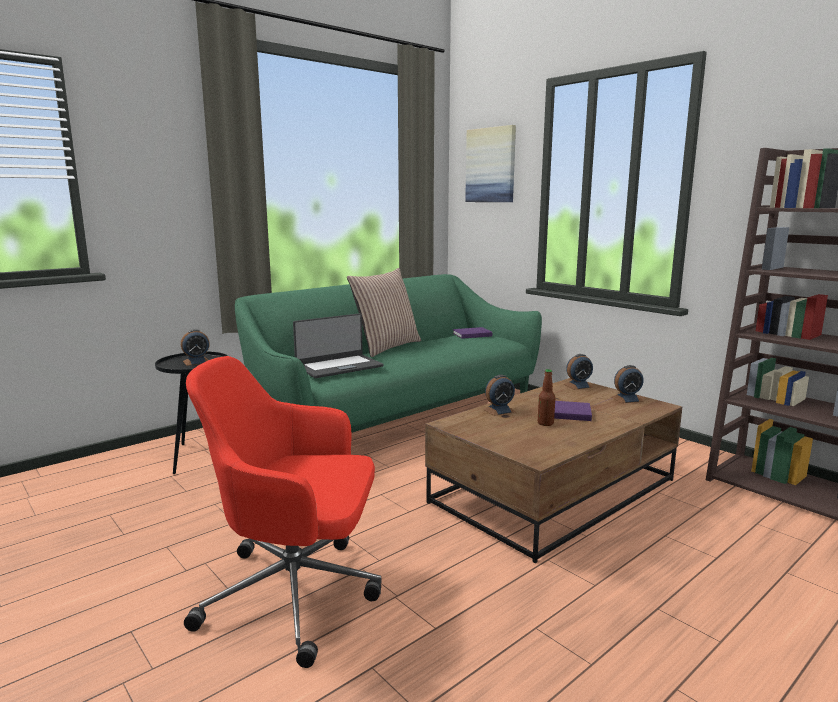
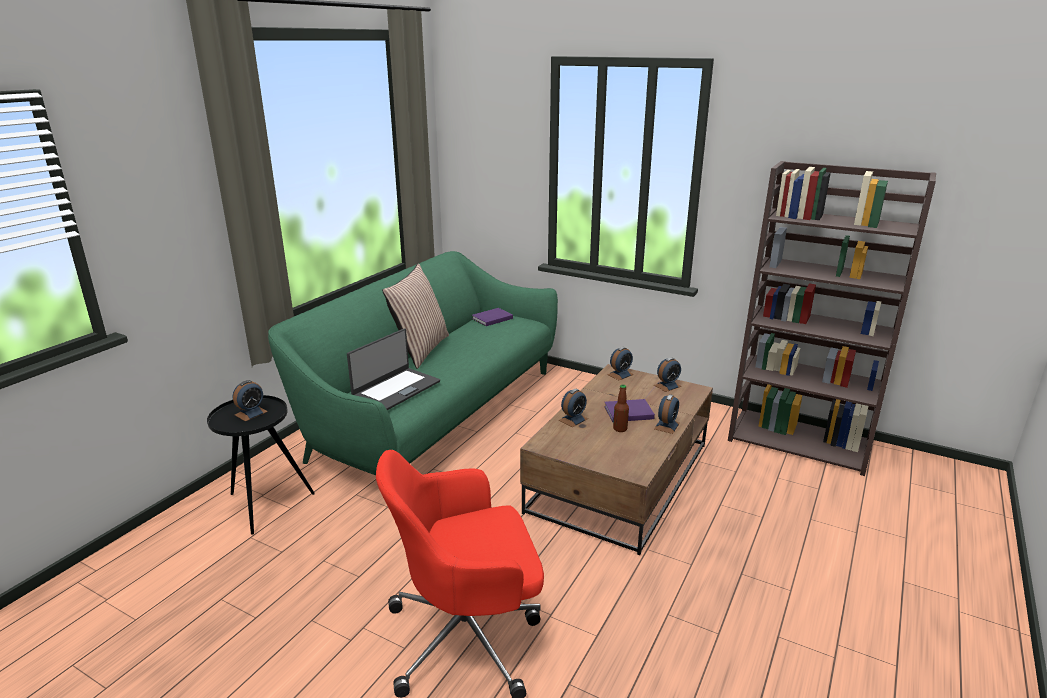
camera: 20 degrees left, 10 degrees up
picture [465,125,516,202] -> none
none -> alarm clock [654,394,680,434]

